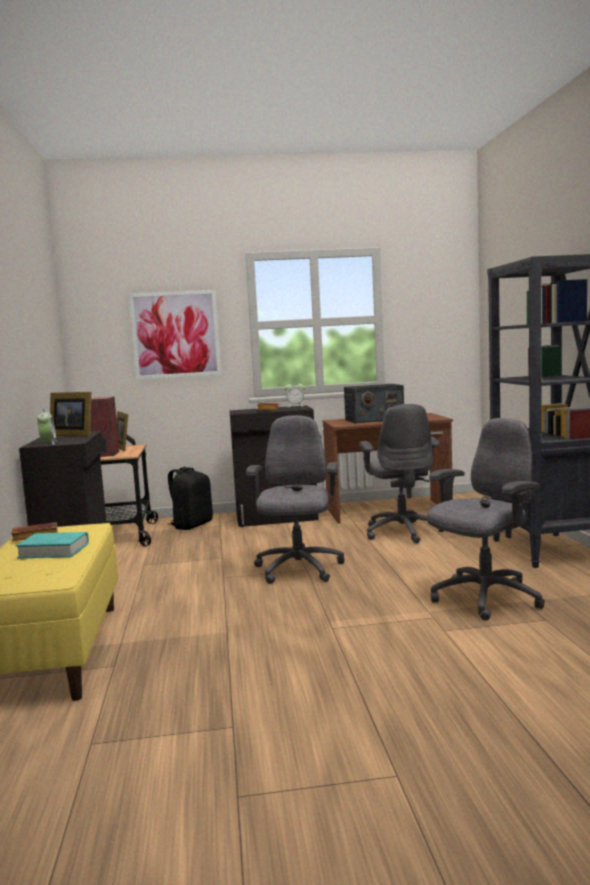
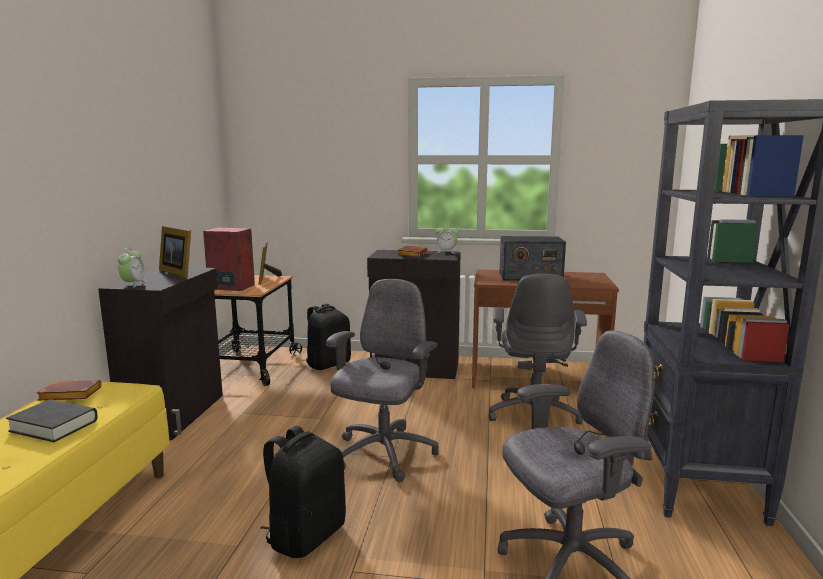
camera: 15 degrees right, 5 degrees up
turquoise book [16,532,89,559] -> black book [6,399,98,442]
picture [129,290,221,380] -> none
none -> black backpack [261,426,346,558]

